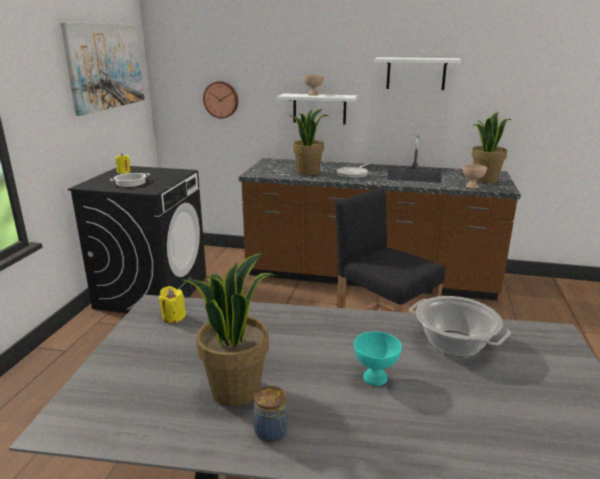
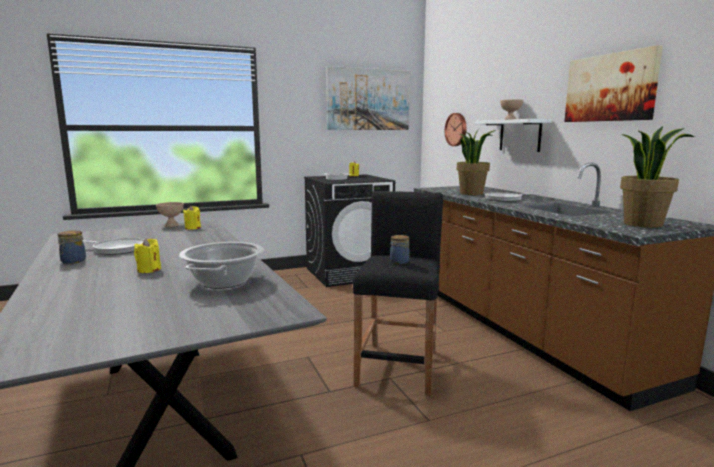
camera: 55 degrees right, 10 degrees down
potted plant [182,253,278,407] -> frying pan [83,238,144,255]
turquoise bowl [354,331,402,386] -> yellow candle [134,238,161,273]
white shelf [375,57,461,90] -> picture [564,45,663,122]
beige bowl [462,164,487,189] -> beige bowl moved to [156,202,184,227]
none -> jar [390,235,410,264]

